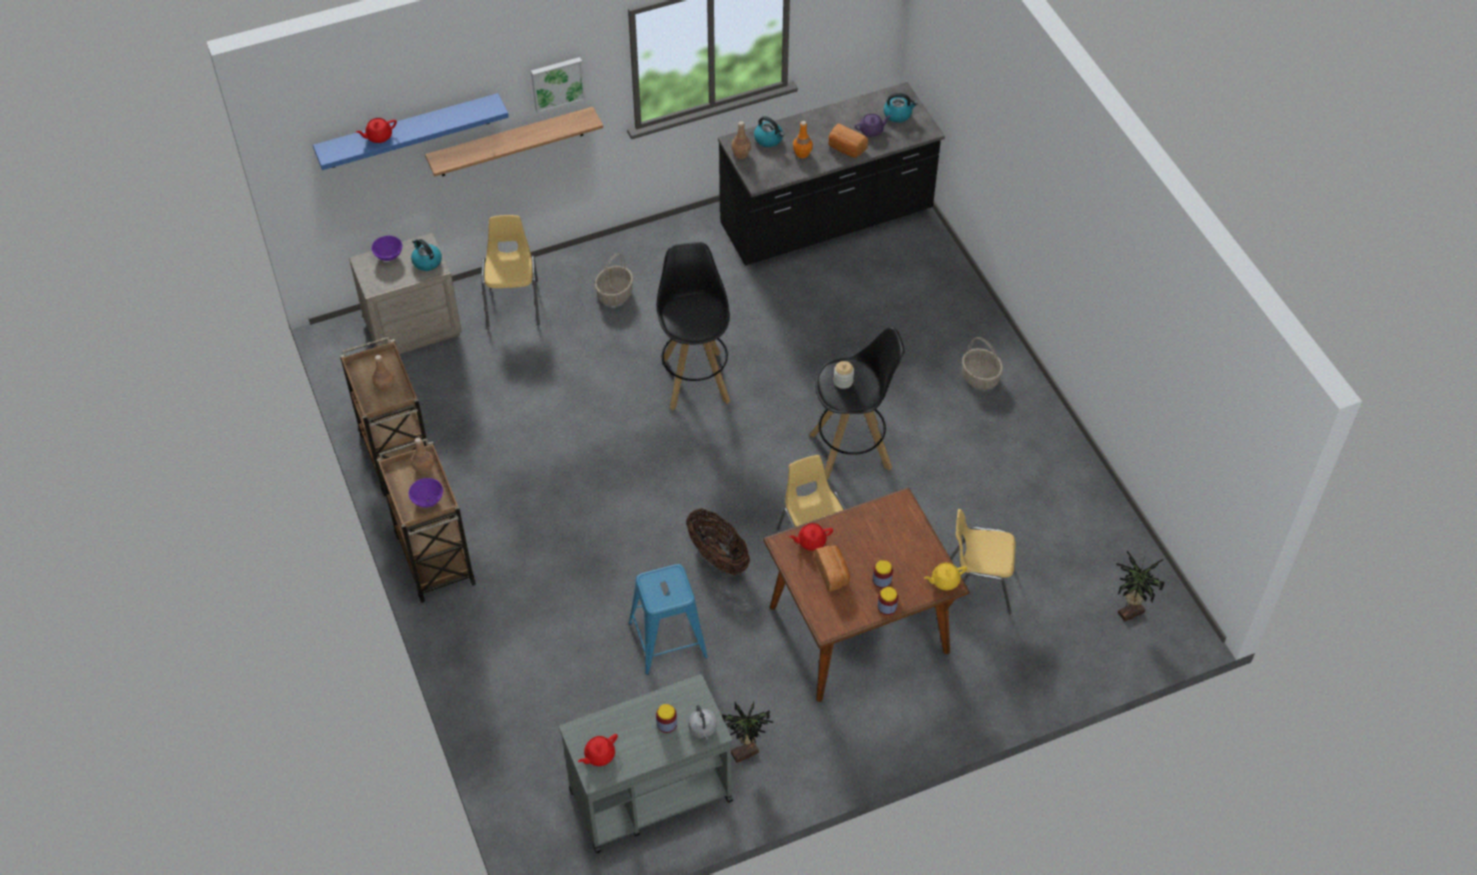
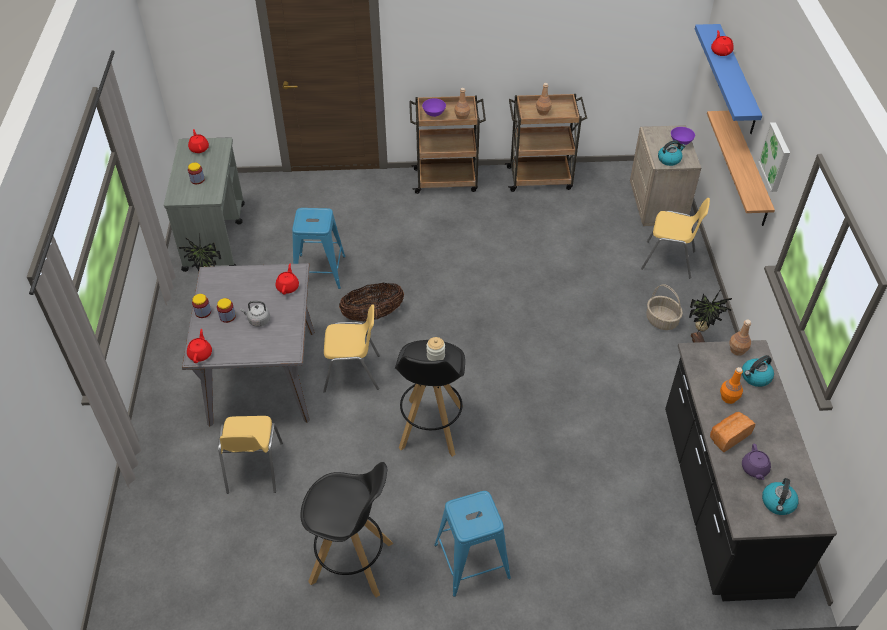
camera: 110 degrees right, 5 degrees down
black stool [657,242,730,410] -> black stool moved to [301,462,393,597]
grey kettle [688,705,717,740] -> grey kettle moved to [240,301,270,327]
brown dining table [763,487,970,702] -> grey dining table [182,263,315,427]
bread [815,545,850,592] -> none
yellow teapot [924,562,967,590] -> red teapot [187,329,212,363]
yellow chair [950,509,1016,614] -> yellow chair turned 150 degrees clockwise [218,416,283,494]
basket [962,337,1003,390] -> blue stool [434,491,511,597]
potted plant [1116,551,1165,622] -> potted plant moved to [689,289,732,343]

